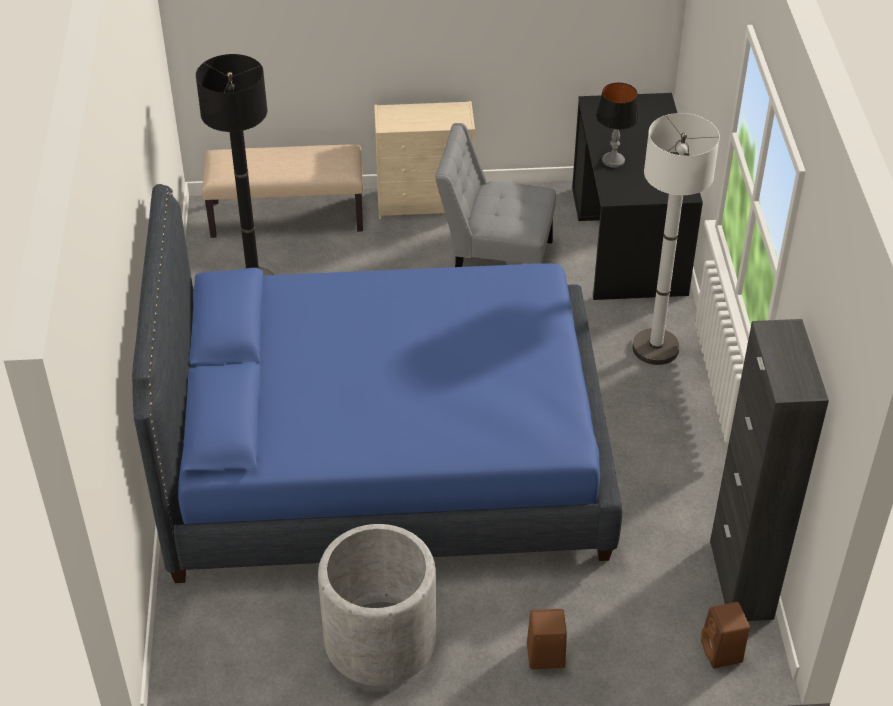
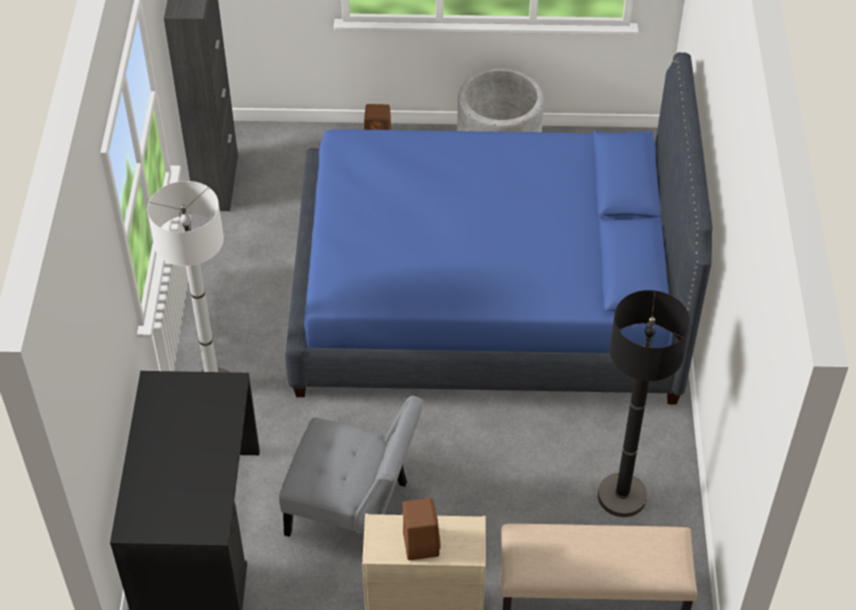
camera: 175 degrees left, 5 degrees up
table lamp [596,83,639,168] -> none
brown speaker [701,602,750,668] -> brown speaker moved to [403,498,441,560]

